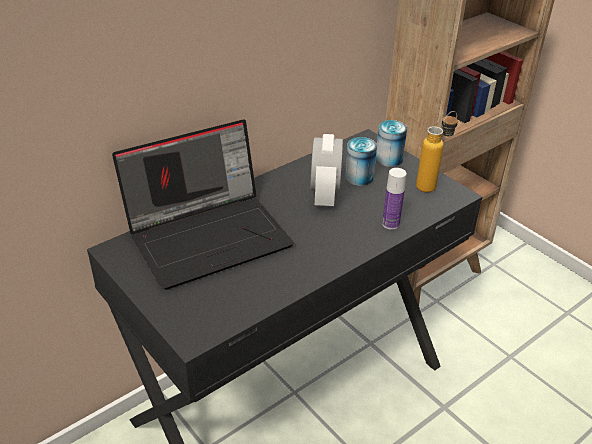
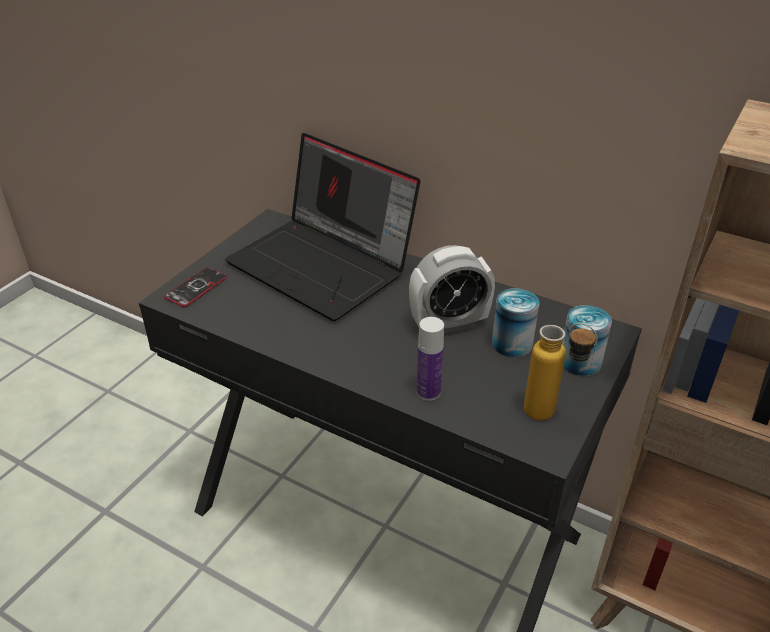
camera: 70 degrees right, 0 degrees up
none -> phone [164,267,227,307]

